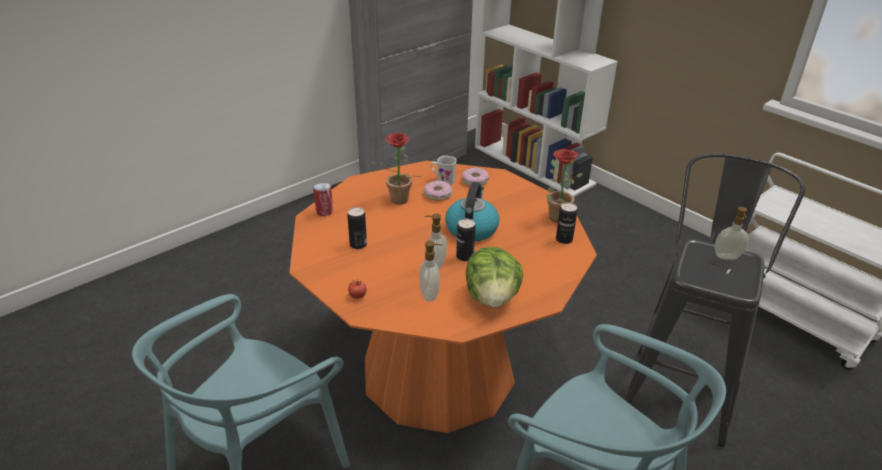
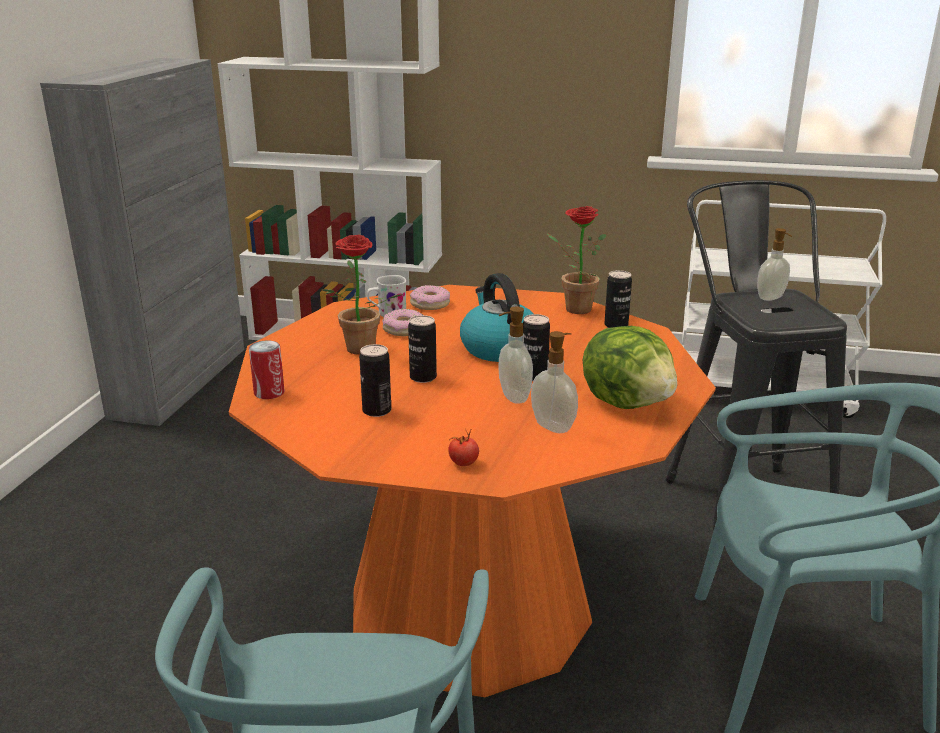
camera: 35 degrees left, 10 degrees down
none -> can [408,315,437,383]

